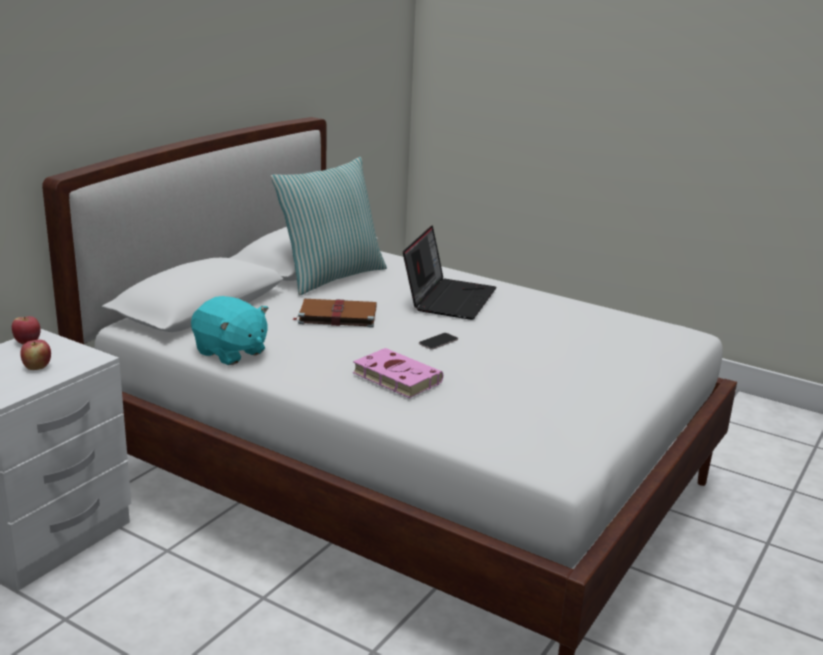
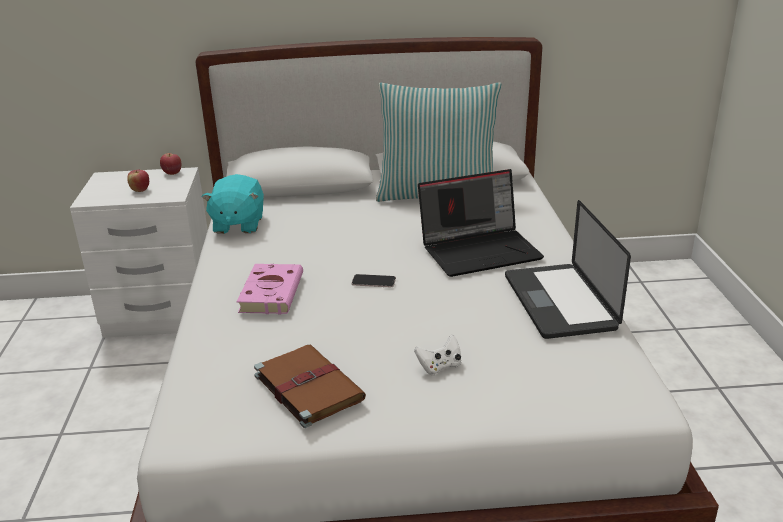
camera: 55 degrees right, 5 degrees up
brown book [293,299,377,328] -> brown book moved to [254,344,366,428]
none -> white game controller [414,334,461,375]
none -> laptop [505,200,631,339]

